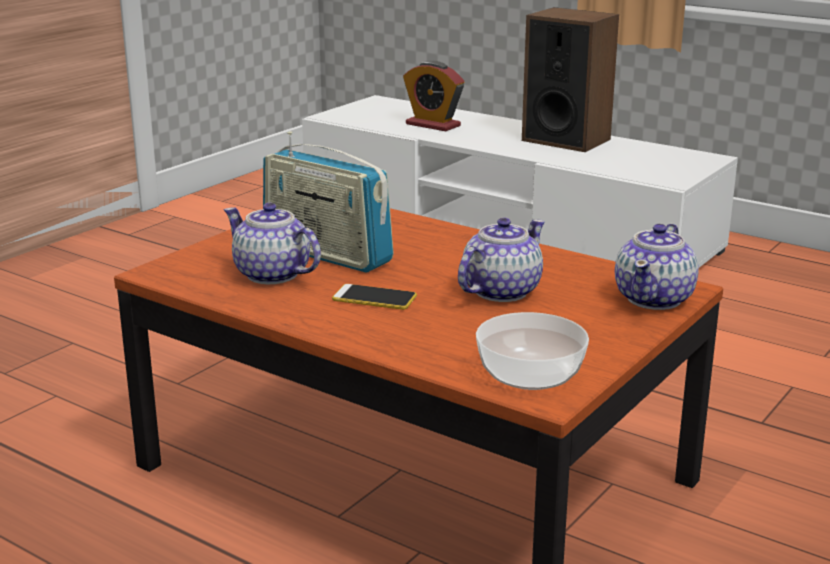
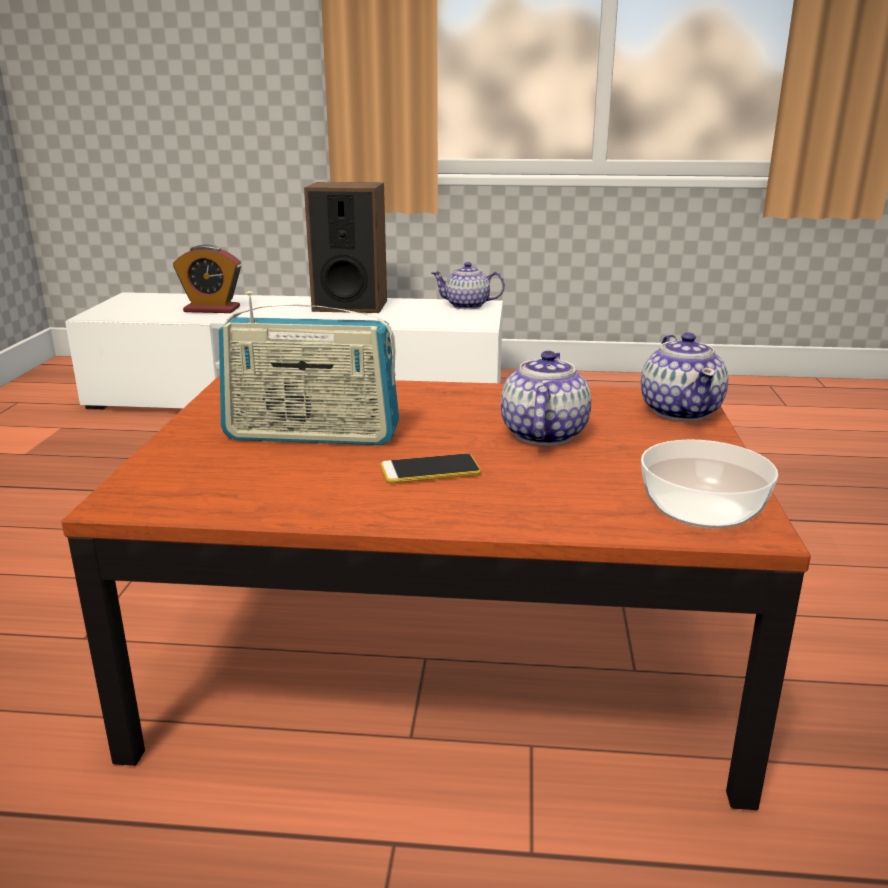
camera: 30 degrees left, 0 degrees up
teapot [224,203,321,284] -> teapot moved to [431,262,505,309]

